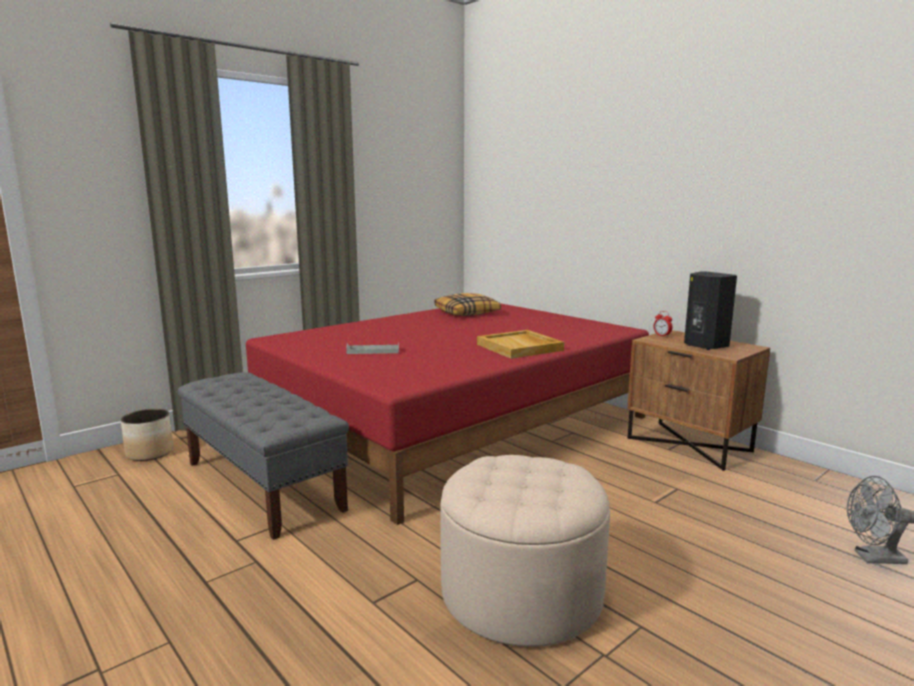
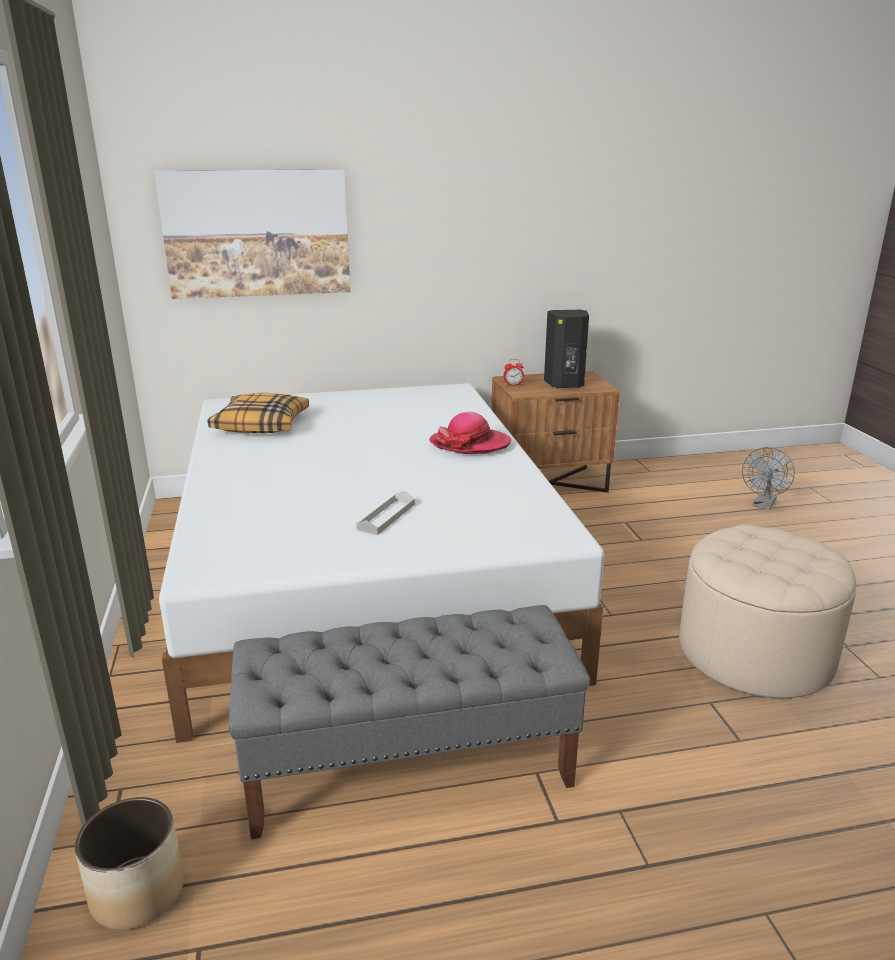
camera: 60 degrees left, 10 degrees up
red bed [246,303,649,525] -> white bed [159,383,604,743]
beige tray [477,330,564,359] -> hat [429,412,512,454]
none -> picture [154,169,350,299]

